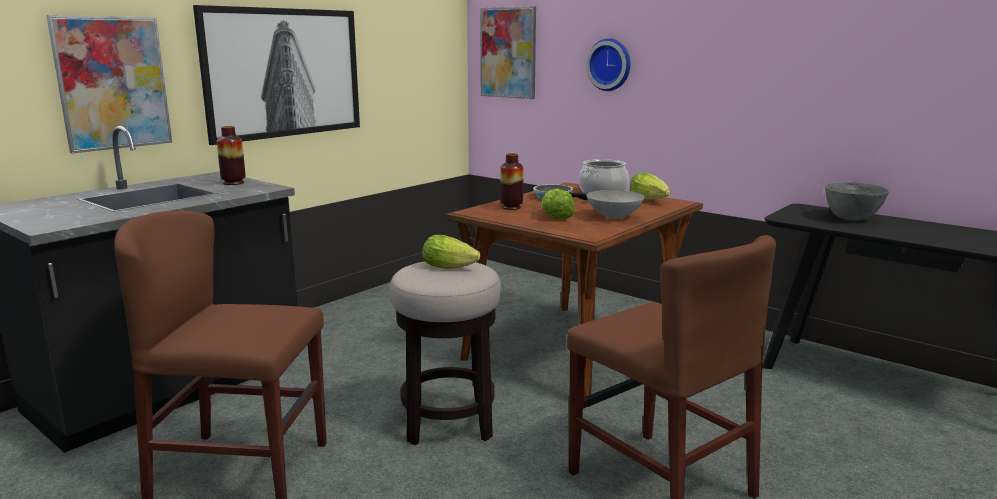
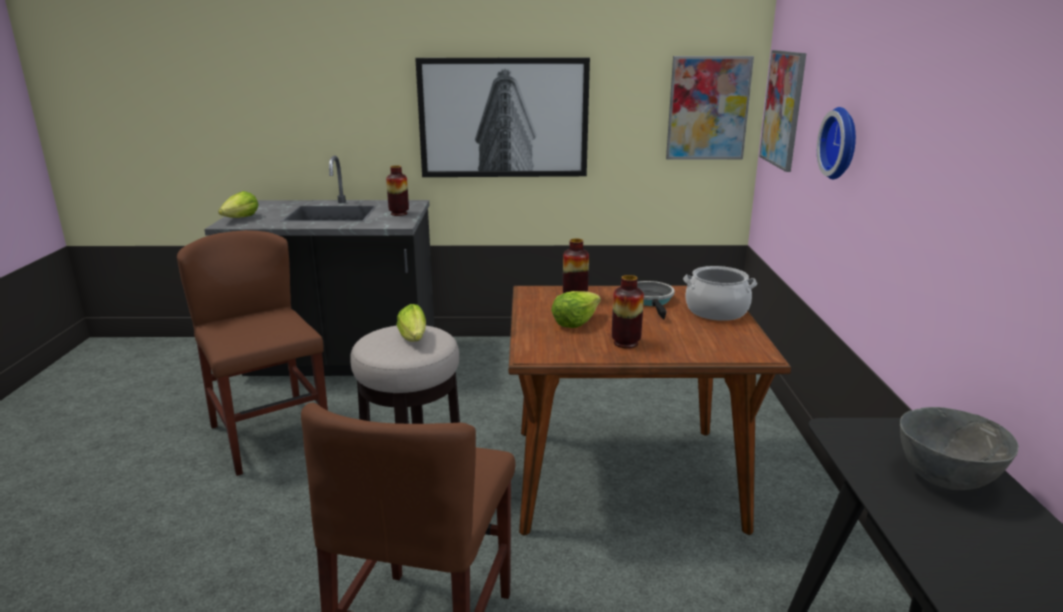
camera: 50 degrees right, 5 degrees up
picture [46,15,172,153] -> picture moved to [666,56,754,159]
grey bowl [586,190,645,219] -> vase [612,275,644,348]
lettuce [629,172,671,201] -> lettuce moved to [218,191,259,218]

